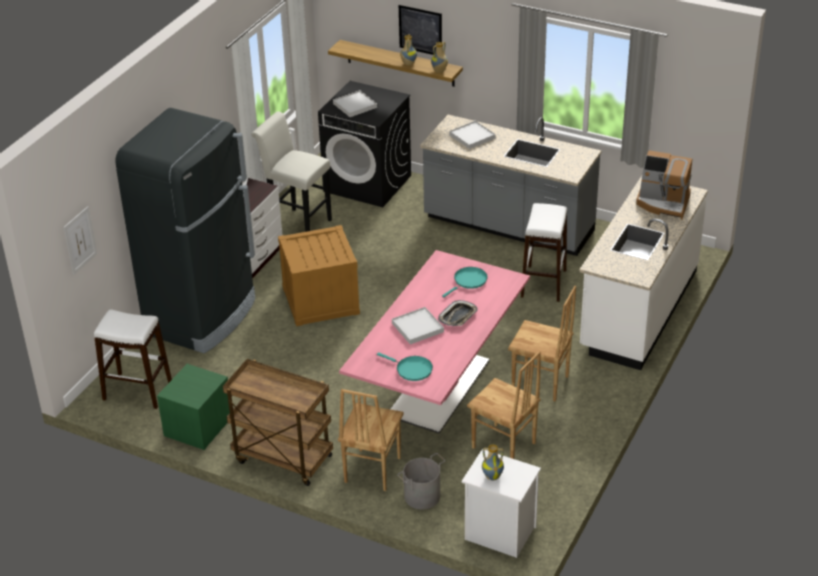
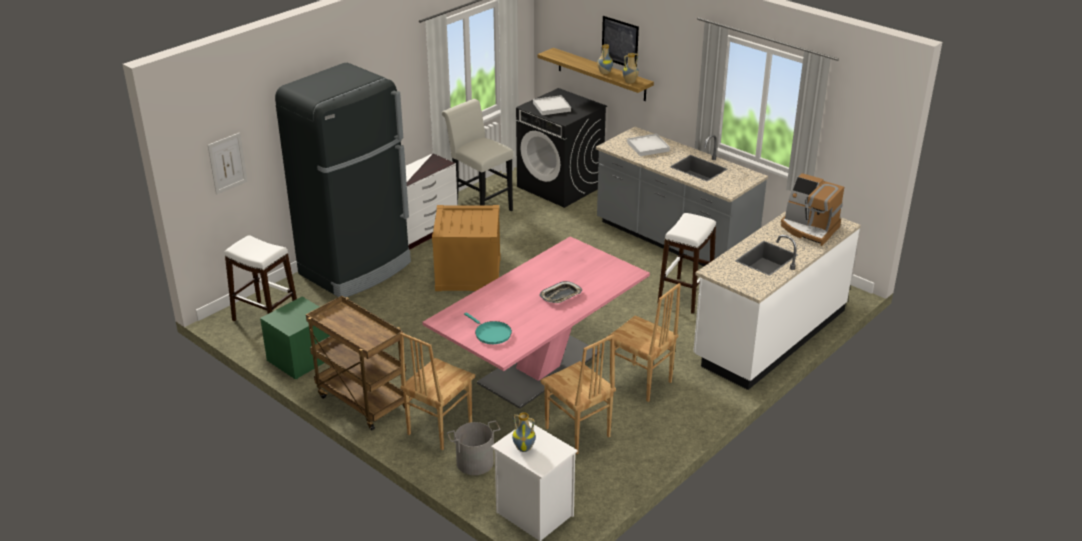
camera: 15 degrees right, 5 degrees down
white tray [392,307,444,344] -> none
turquoise frying pan [442,267,488,297] -> none

